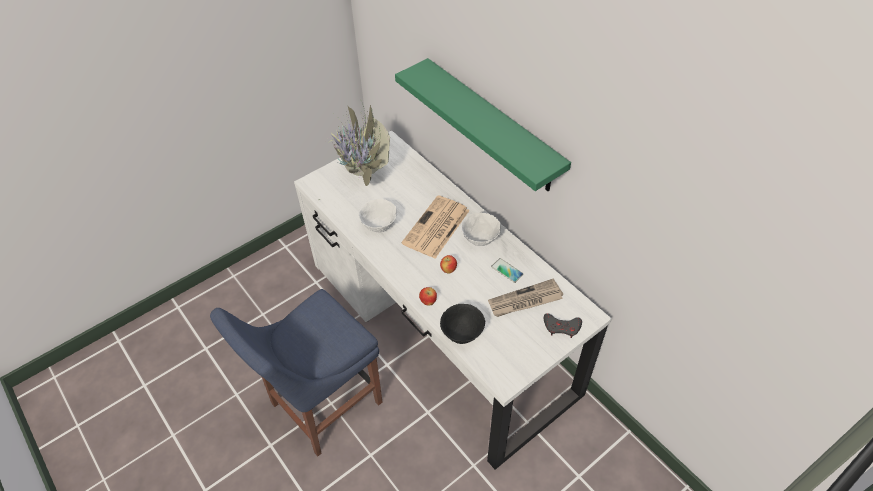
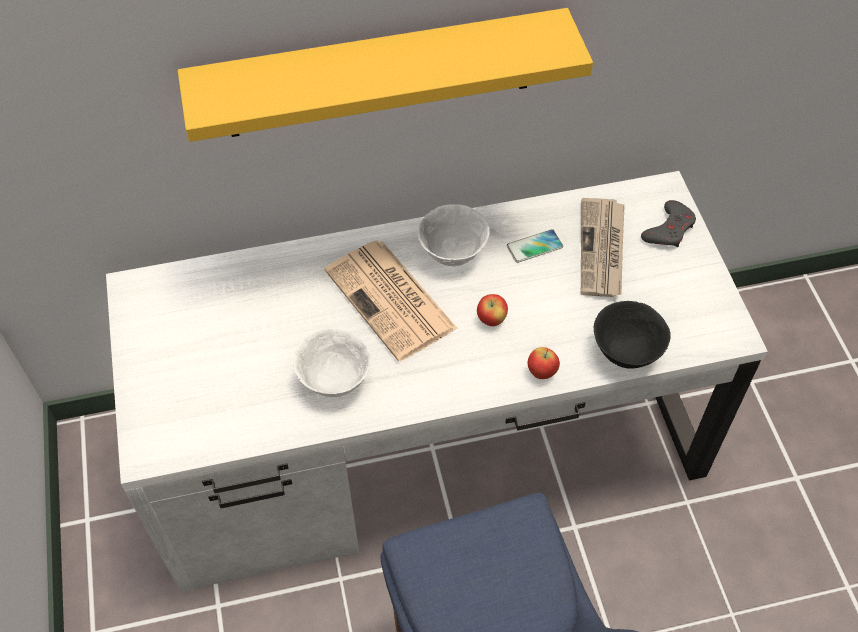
camera: 65 degrees left, 5 degrees up
potted plant [318,103,390,201] -> none
green shelf [395,58,571,192] -> yellow shelf [178,8,593,142]

